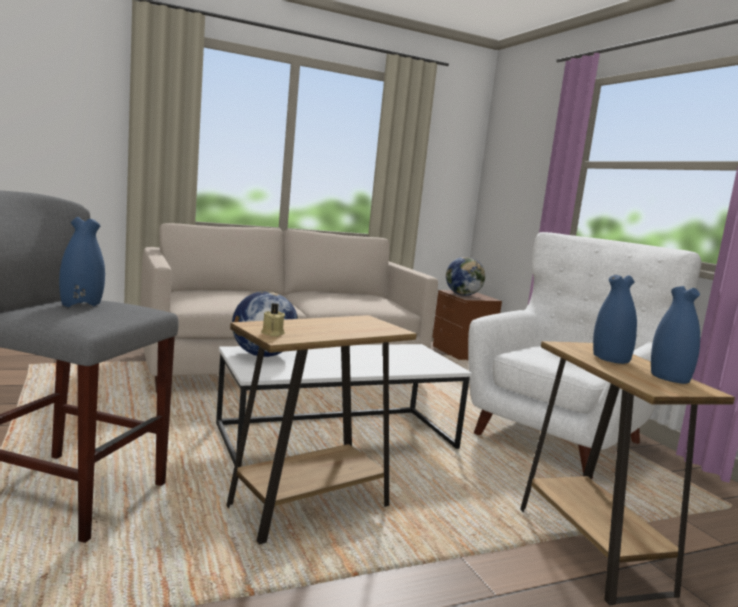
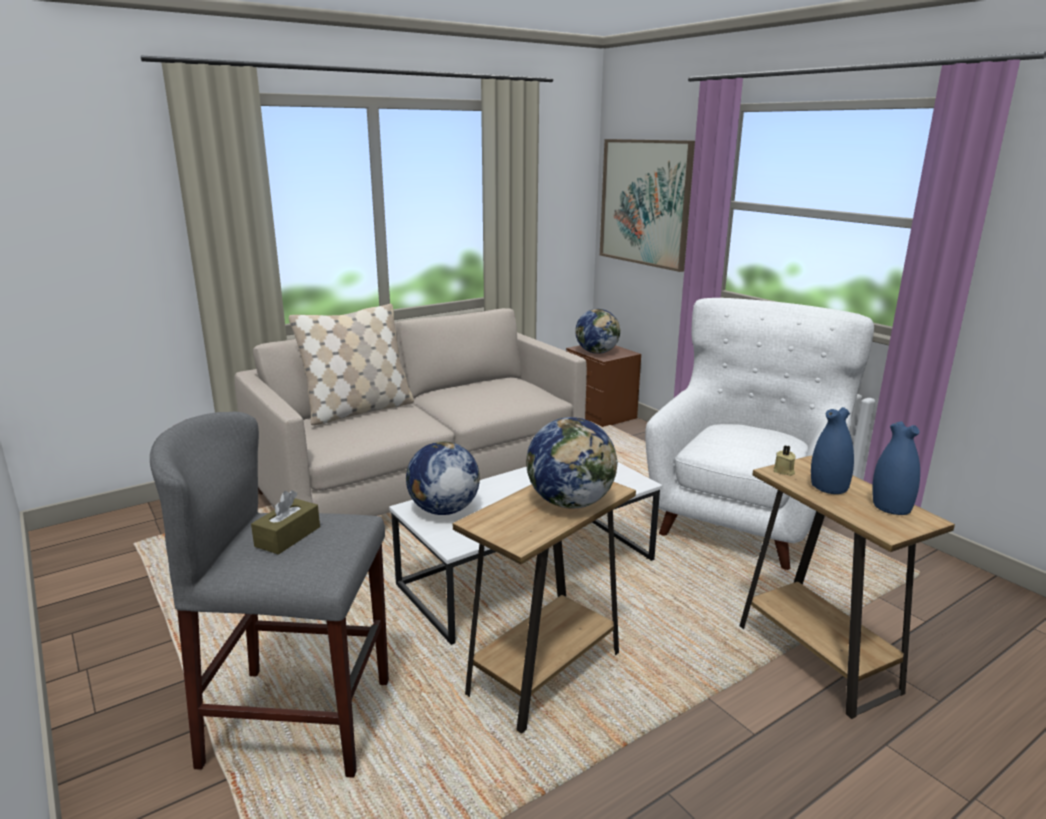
camera: 10 degrees left, 10 degrees up
blue vase [59,217,105,307] -> brown tissue box [251,490,320,555]
beige candle [261,303,285,337] -> beige candle moved to [774,445,795,476]
none -> beige pillow [289,304,414,425]
none -> globe [526,417,618,509]
none -> picture [600,139,695,272]

